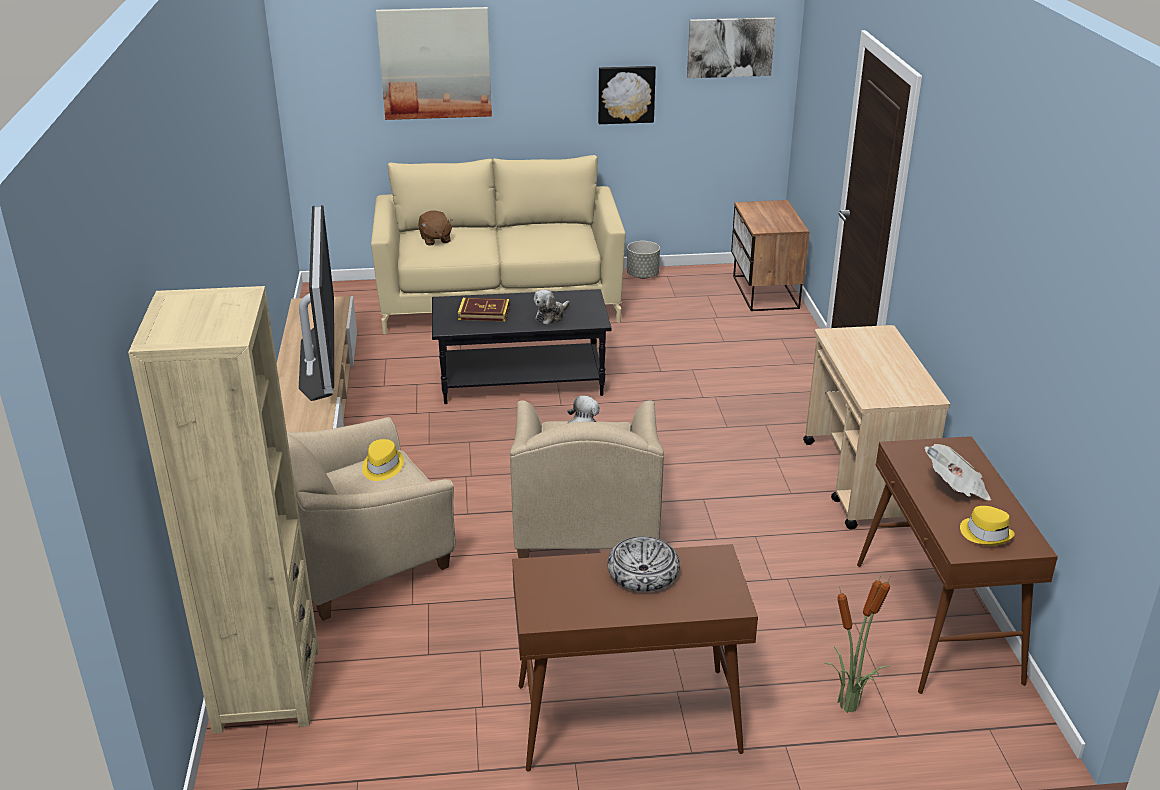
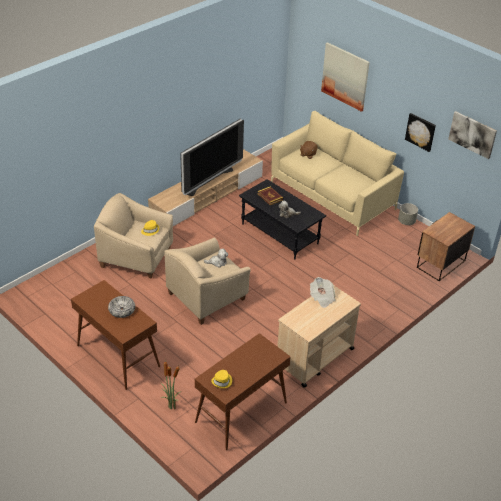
camera: 50 degrees right, 10 degrees up
beige bookcase [128,286,319,734] -> none
newspaper [925,444,991,501] -> newspaper moved to [310,277,336,308]

